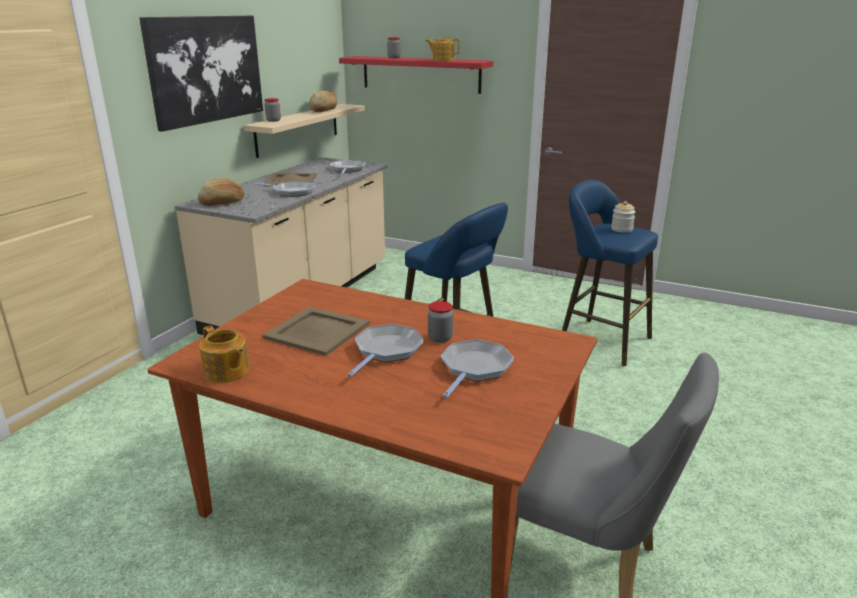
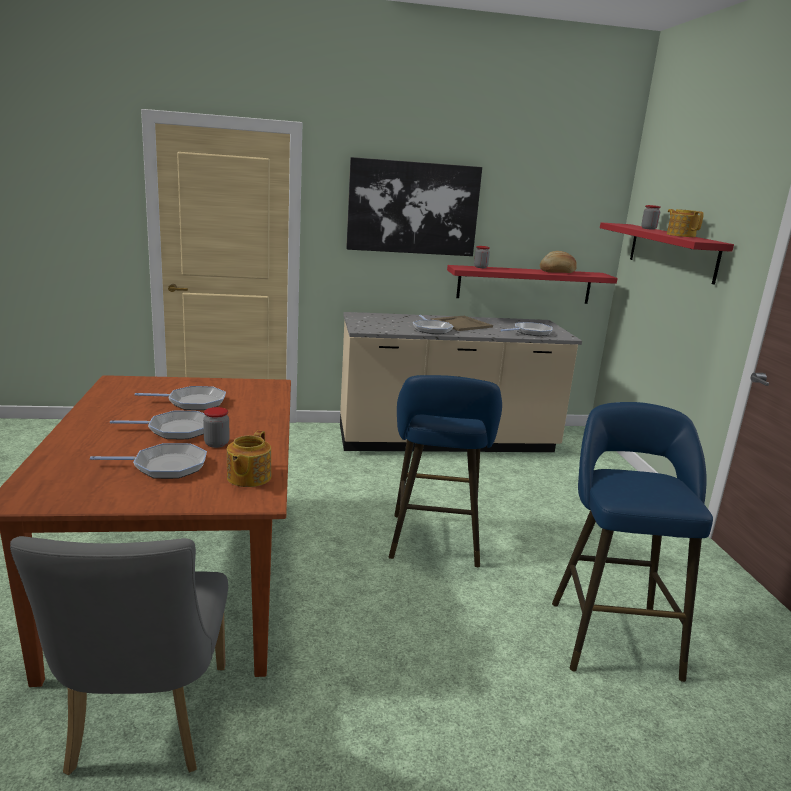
camera: 55 degrees right, 5 degrees down
bread [198,178,244,206] -> none
teapot [199,326,250,383] -> teapot moved to [227,430,271,487]
beige shelf [244,104,365,158] -> red shelf [447,265,618,304]
beige tray [263,306,370,356] -> frying pan [135,386,226,410]
jar [611,201,636,233] -> none

